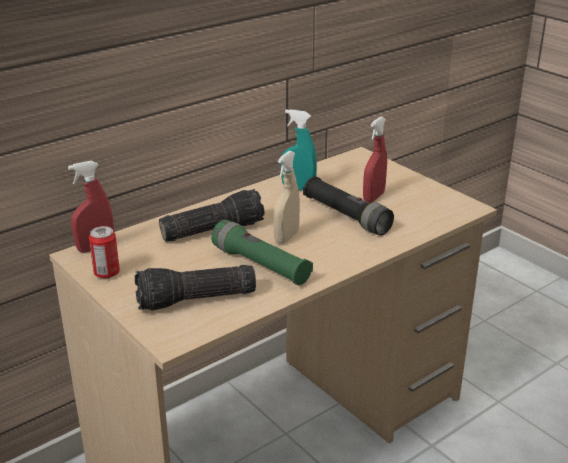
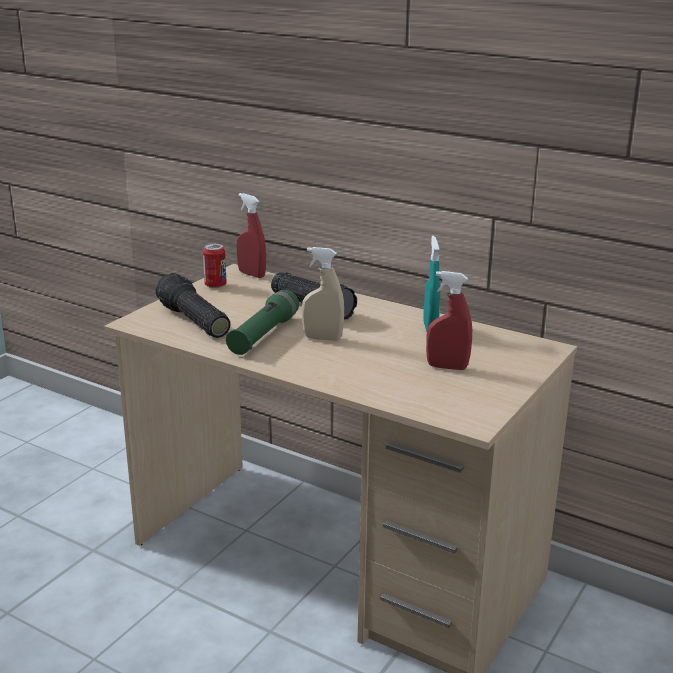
camera: 70 degrees right, 5 degrees down
black flashlight [303,176,394,235] -> none

